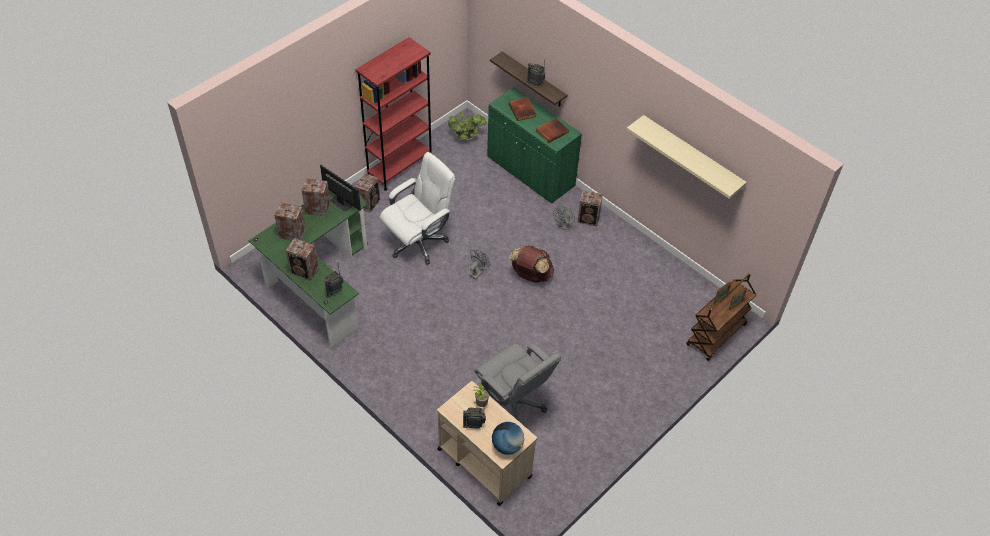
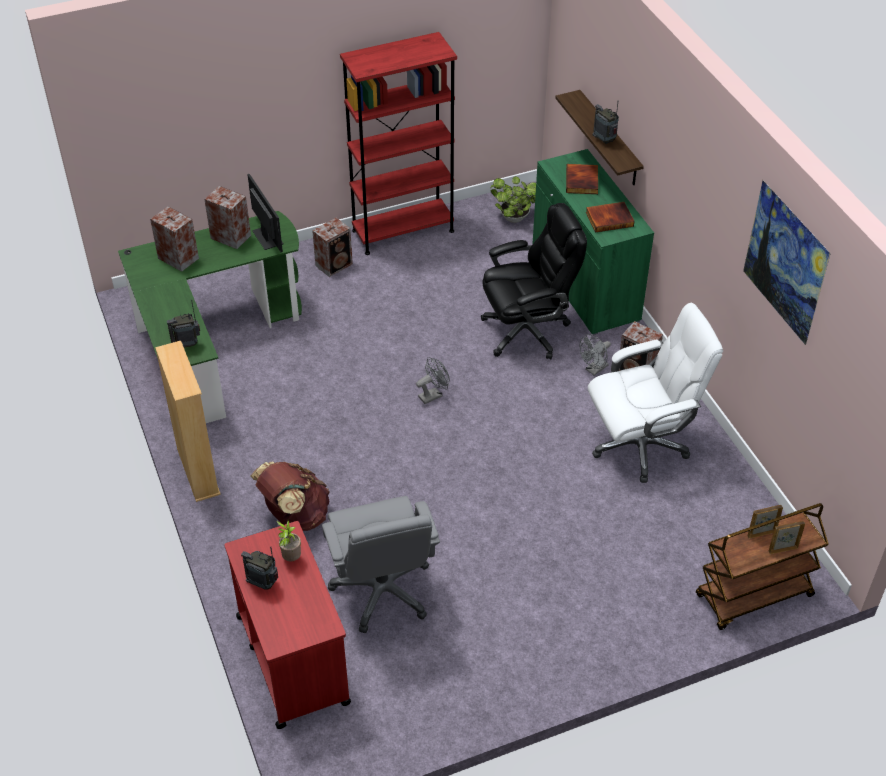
camera: 25 degrees right, 5 degrees down
speaker [286,238,319,281] -> none
white office chair [380,152,455,265] -> white office chair moved to [588,303,723,483]
beige cart [437,381,537,506] -> red cart [224,521,351,729]
globe [492,422,524,455] -> none
brown backpack [509,245,554,283] -> brown backpack moved to [250,462,330,531]
beige shelf [626,115,747,199] -> picture [743,180,831,345]
none -> beige bookcase [155,341,221,502]
none -> black office chair [481,203,587,360]

